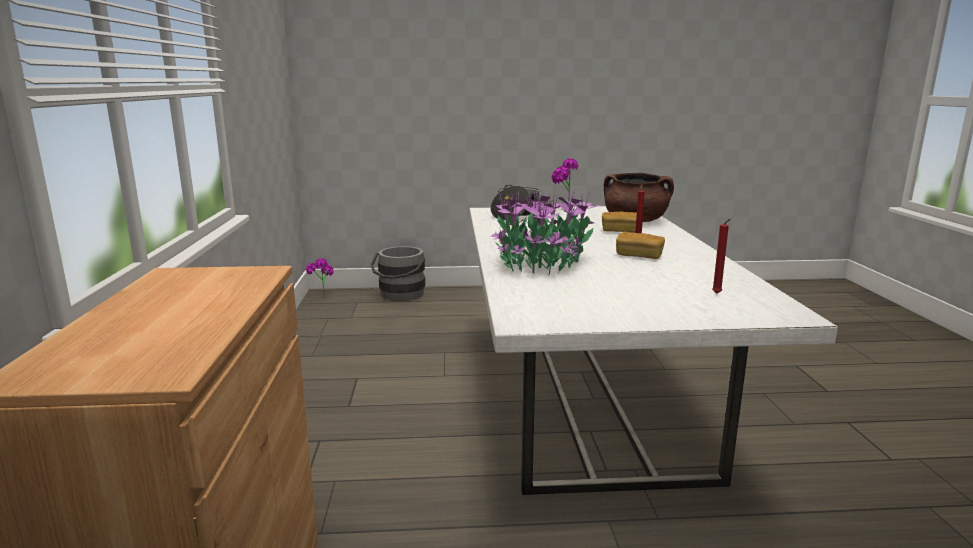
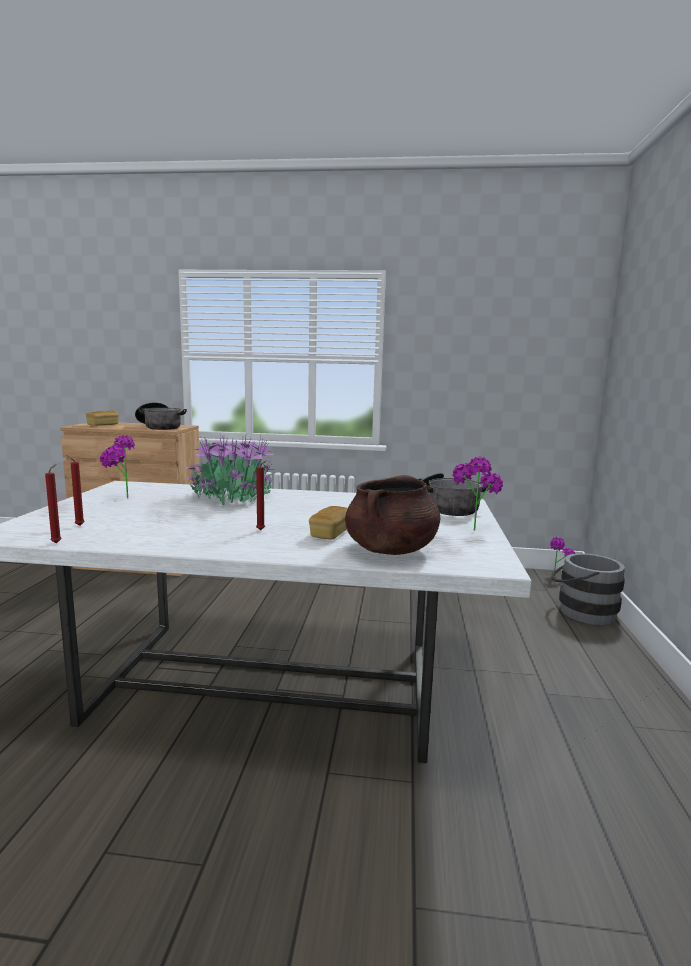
camera: 100 degrees right, 5 degrees down
bread [616,232,665,259] -> bread moved to [86,410,119,426]
none -> red candle [45,464,62,543]
none -> potted plant [100,435,135,499]
none -> cooking pot [135,402,187,430]

